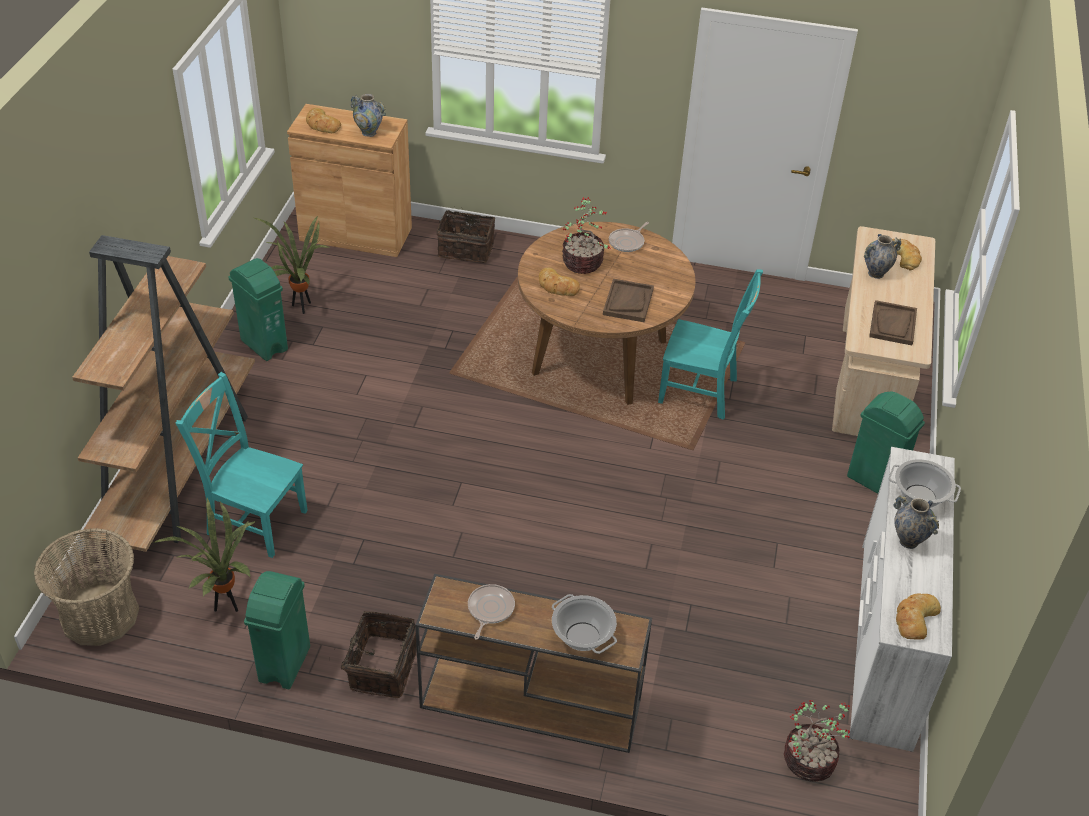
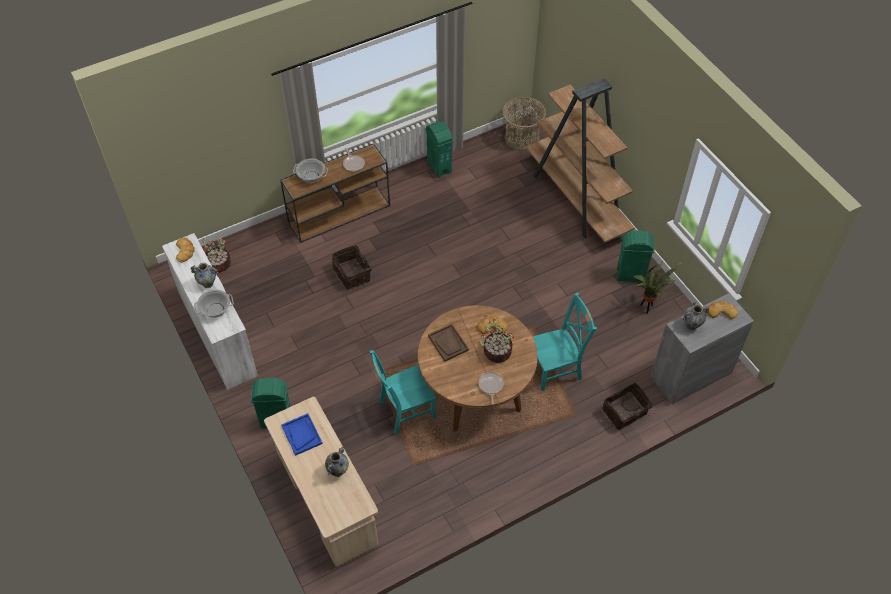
camera: 140 degrees right, 10 degrees up
potted plant [153,498,256,612] -> none
turquoise chair [175,372,308,558] -> turquoise chair moved to [533,292,597,391]
brown cabinet [287,104,412,257] -> grey cabinet [650,293,754,404]
basket [329,611,417,698] -> basket moved to [332,245,372,290]
brown tray [869,300,917,345] -> blue tray [281,413,323,456]
bread [892,239,922,271] -> none

